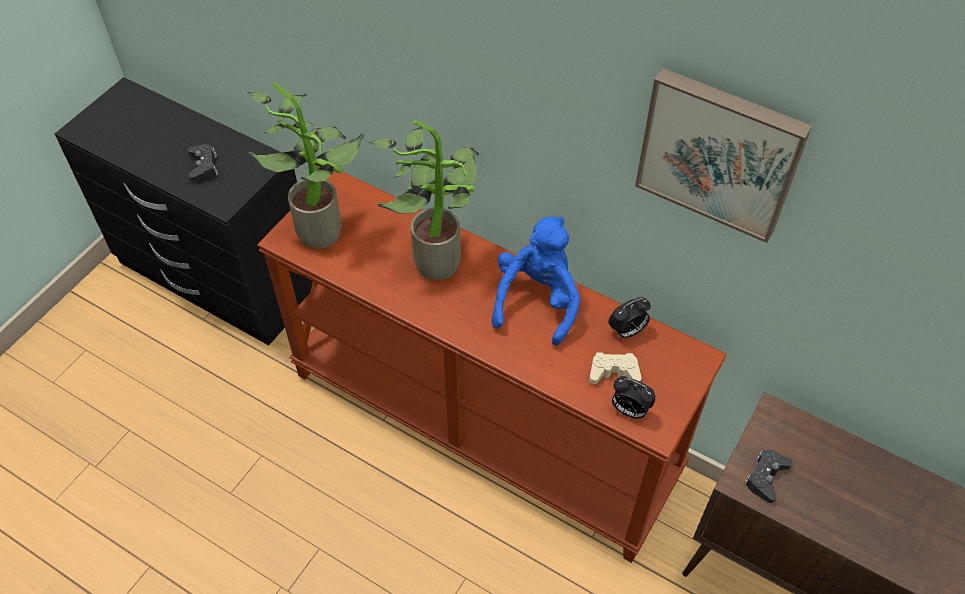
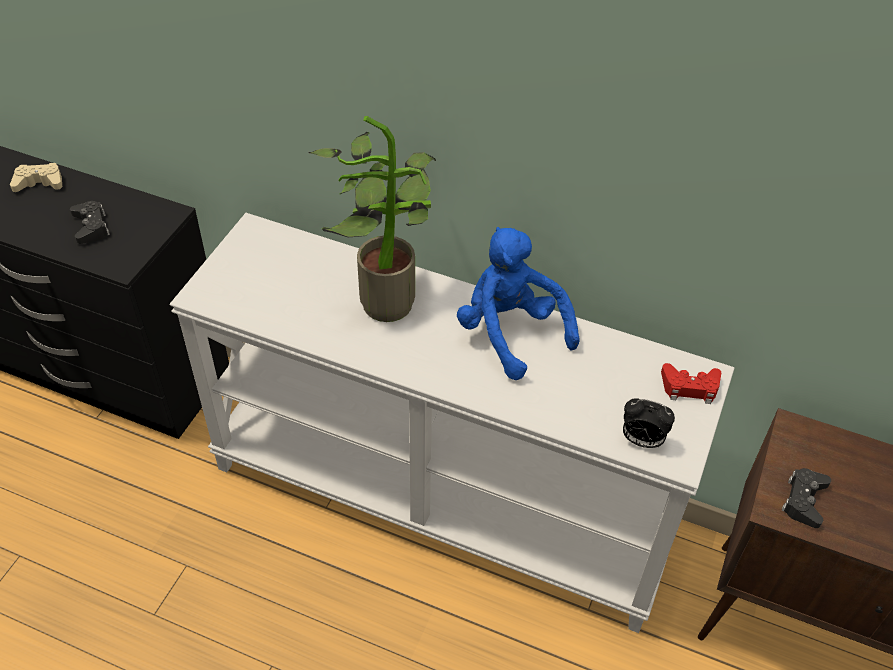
camera: 10 degrees left, 5 degrees down
potted plant [247,83,365,249] -> none
brown console table [257,171,727,563] -> white console table [170,213,735,633]
blue plush toy [492,216,580,346] -> blue plush toy turned 45 degrees counterclockwise [457,227,580,380]
beige game controller [589,353,642,384] -> beige game controller moved to [10,163,62,192]
alarm clock [608,297,651,338] -> none
picture [635,68,812,243] -> none
none -> red game controller [661,363,721,404]

